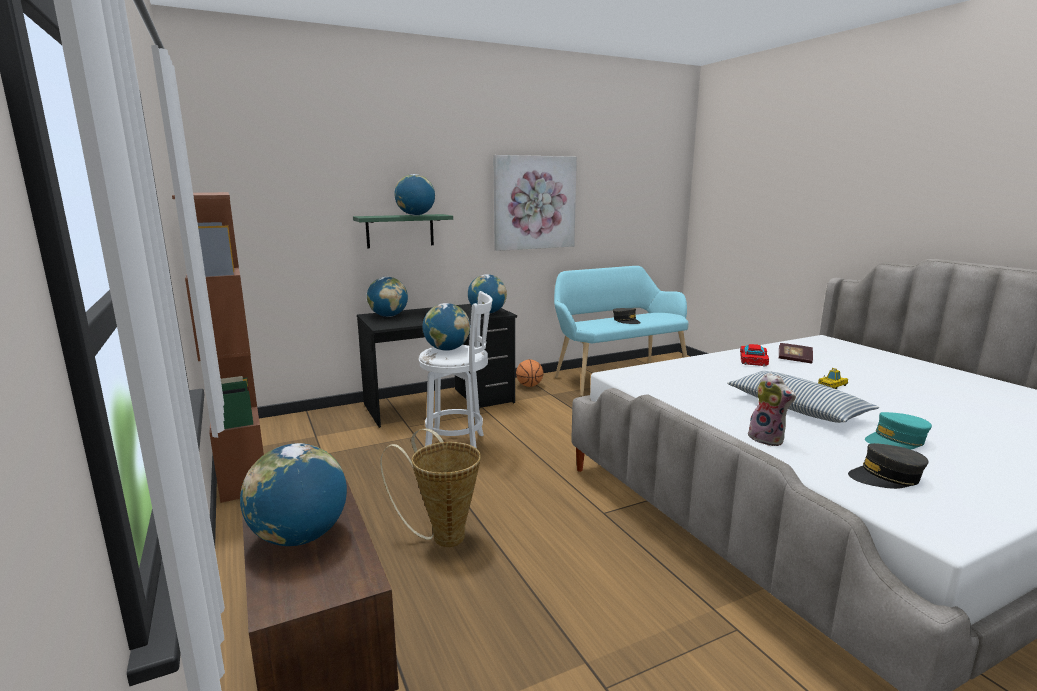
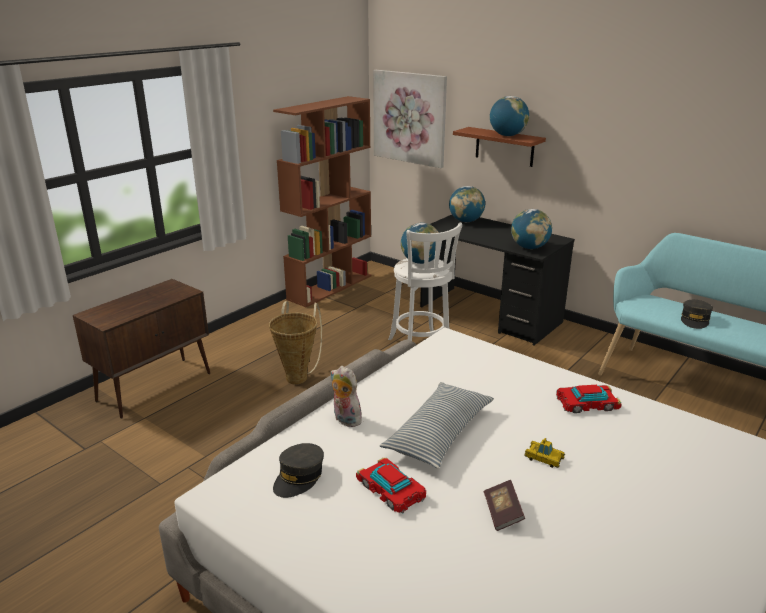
camera: 65 degrees right, 10 degrees up
globe [240,443,347,546] -> none
green shelf [353,214,453,248] -> brown shelf [453,127,546,167]
picture [494,155,577,251] -> picture moved to [373,70,447,168]
basketball [516,359,544,387] -> none
plush toy [746,373,796,446] -> plush toy turned 105 degrees clockwise [331,366,362,427]
book [779,343,813,364] -> book moved to [484,480,525,531]
grey cap [848,443,929,489] -> grey cap turned 120 degrees counterclockwise [273,443,324,498]
turquoise cap [865,412,932,450] -> toy car [356,457,426,514]

